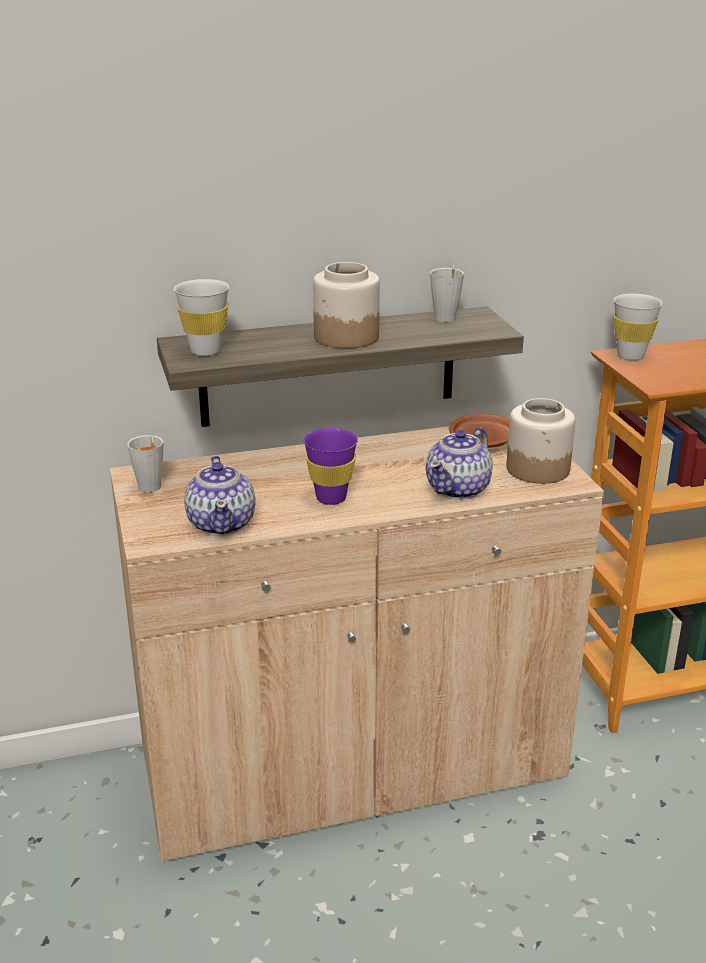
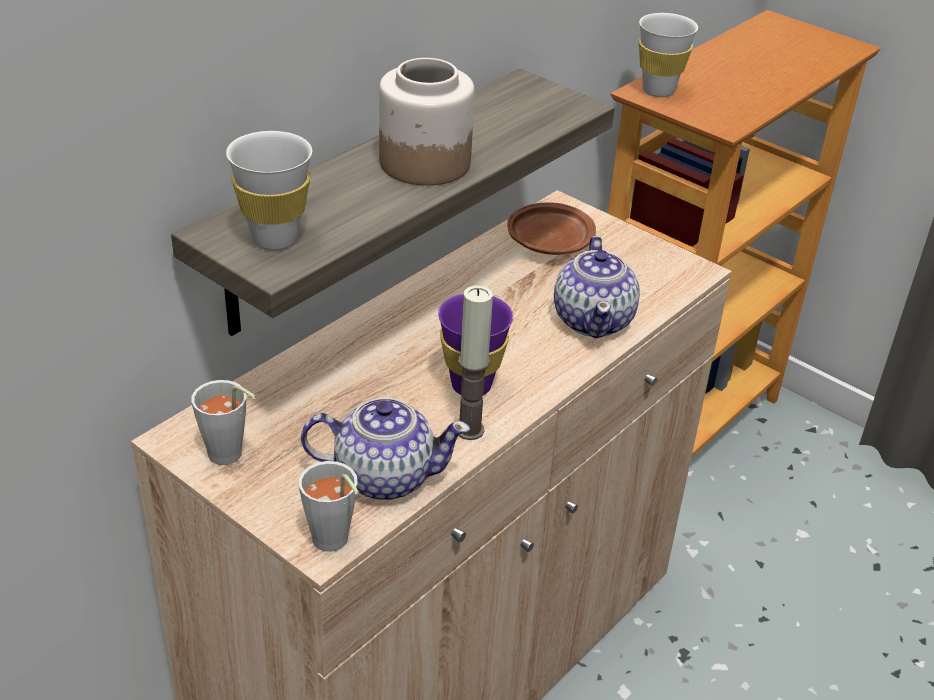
camera: 35 degrees left, 10 degrees up
teapot [184,456,256,536] -> teapot turned 45 degrees counterclockwise [301,398,470,500]
grey cup [430,264,464,322] -> grey cup moved to [299,461,359,552]
jar [506,398,575,484] -> none
none -> candle [458,286,493,440]

